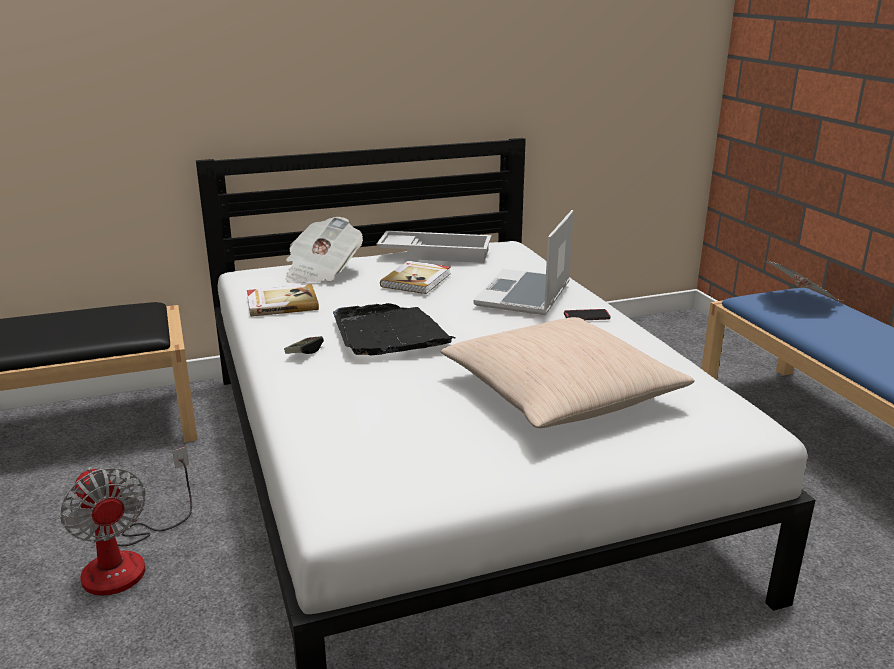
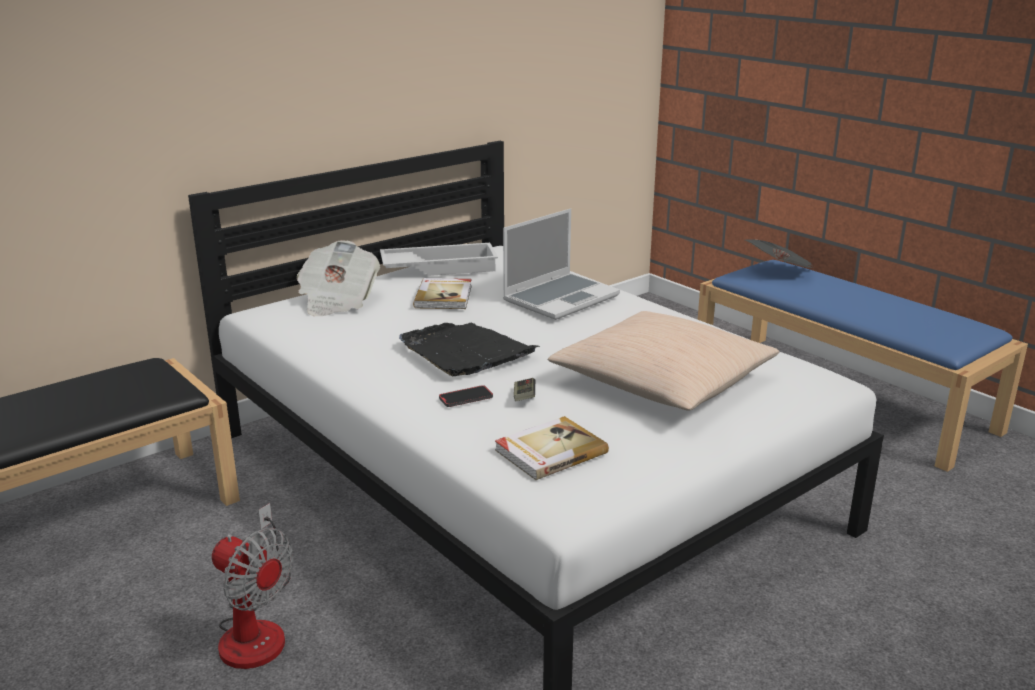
camera: 20 degrees left, 0 degrees up
book [247,284,319,317] -> book moved to [495,416,609,480]
game controller [284,336,324,354] -> game controller moved to [514,378,535,401]
laptop [473,210,574,315] -> laptop turned 135 degrees counterclockwise [503,208,620,320]
phone [564,309,610,320] -> phone moved to [439,385,493,407]

